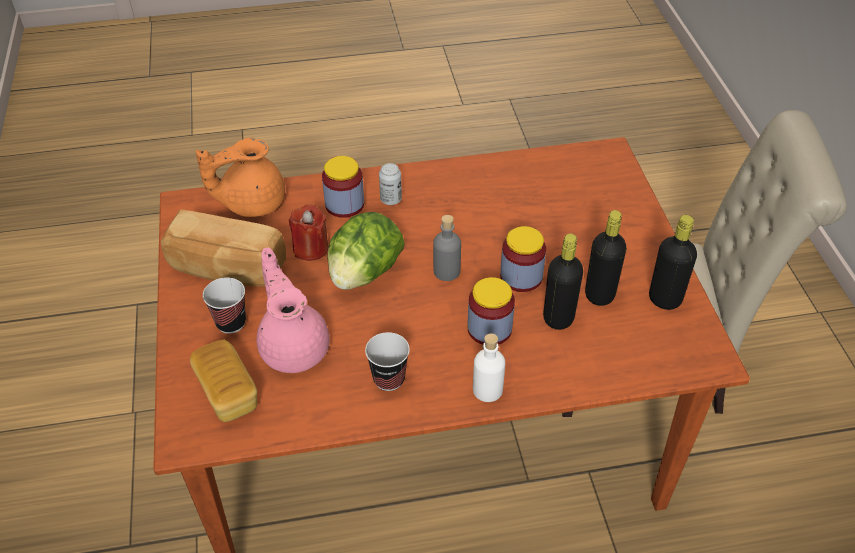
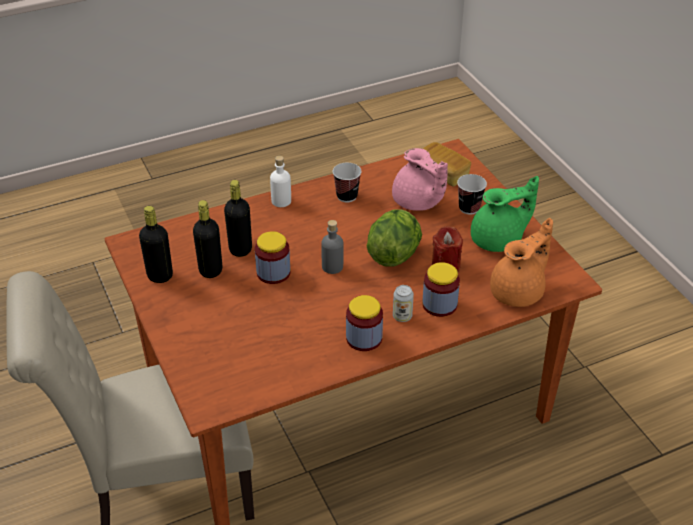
camera: 165 degrees right, 5 degrees down
bread [161,209,286,287] -> green teapot [471,176,539,252]
jar [468,277,515,345] -> jar moved to [346,295,383,351]

